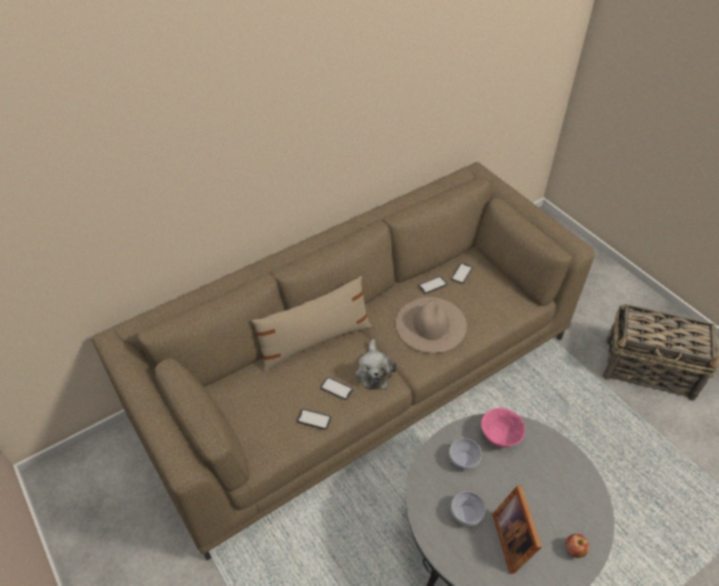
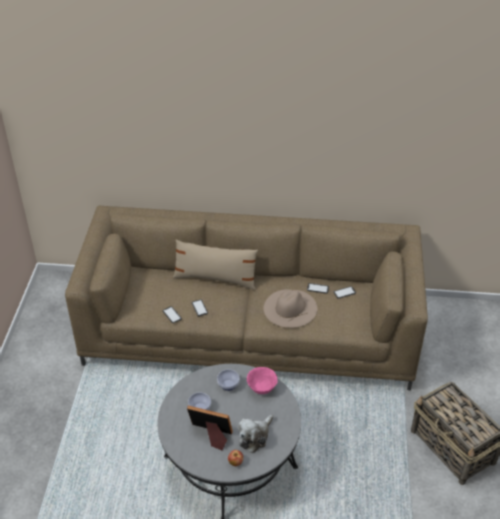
camera: 40 degrees right, 5 degrees down
plush toy [355,339,397,390] -> plush toy moved to [237,414,273,453]
picture frame [492,486,542,574] -> picture frame turned 75 degrees clockwise [187,406,233,450]

